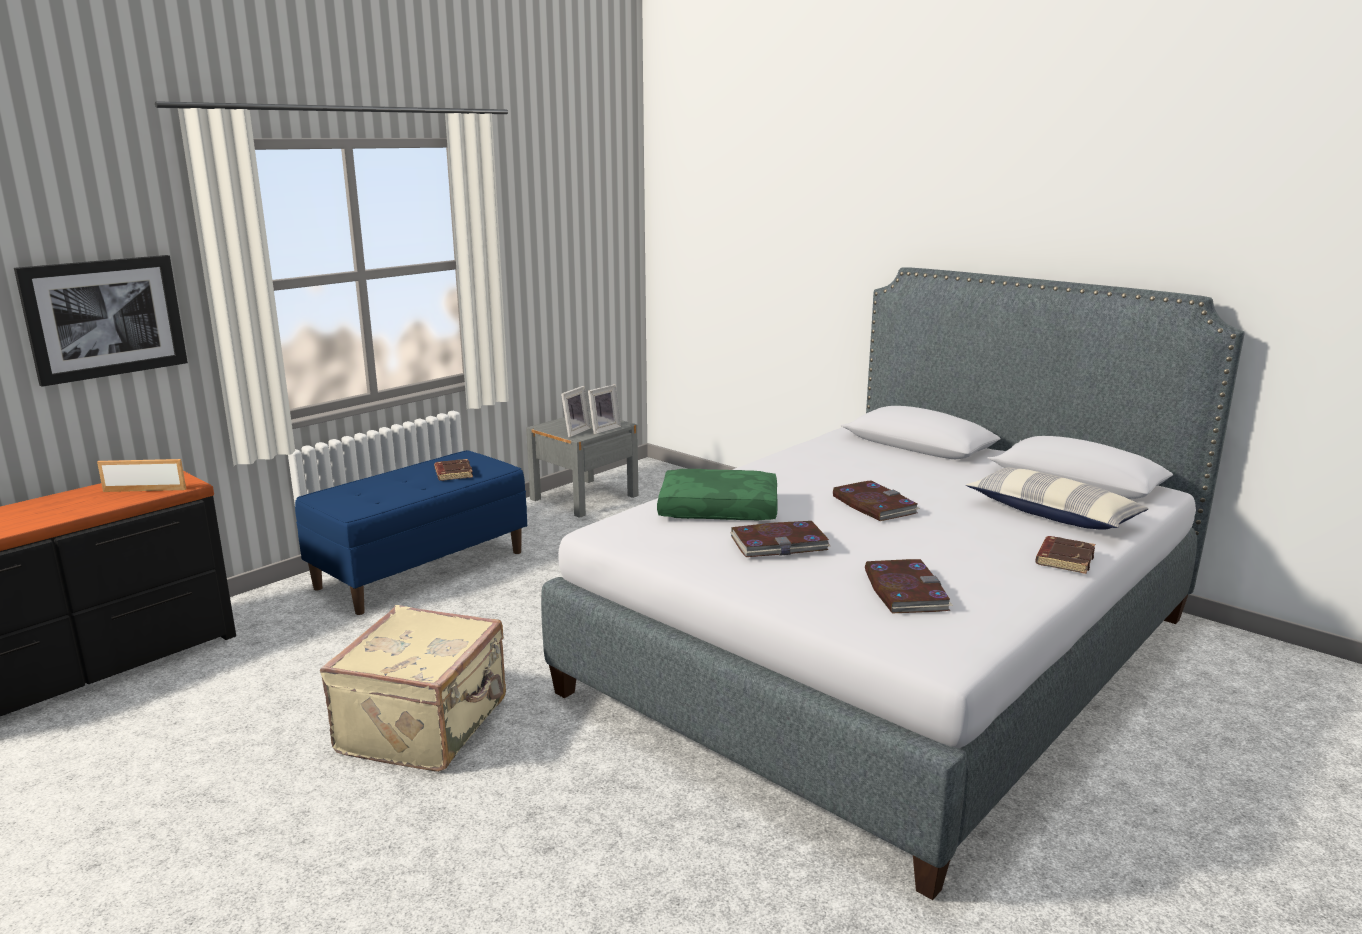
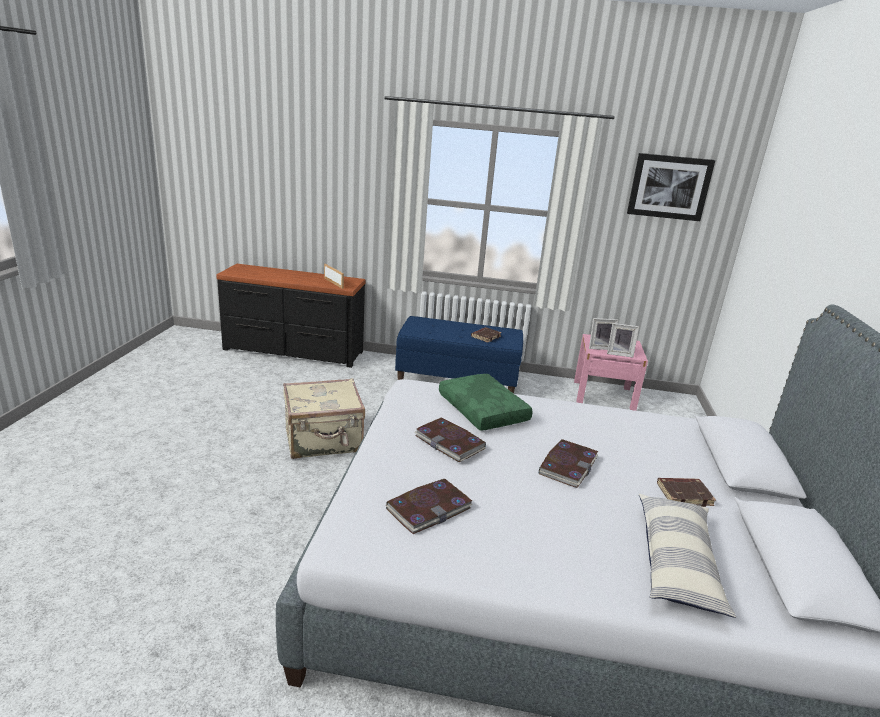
camera: 55 degrees right, 5 degrees up
picture [14,255,188,387] -> picture moved to [627,153,715,221]
grey nightstand [526,412,638,518] -> pink nightstand [574,334,648,411]
brown book [1035,536,1095,574] -> brown book moved to [657,478,716,507]

